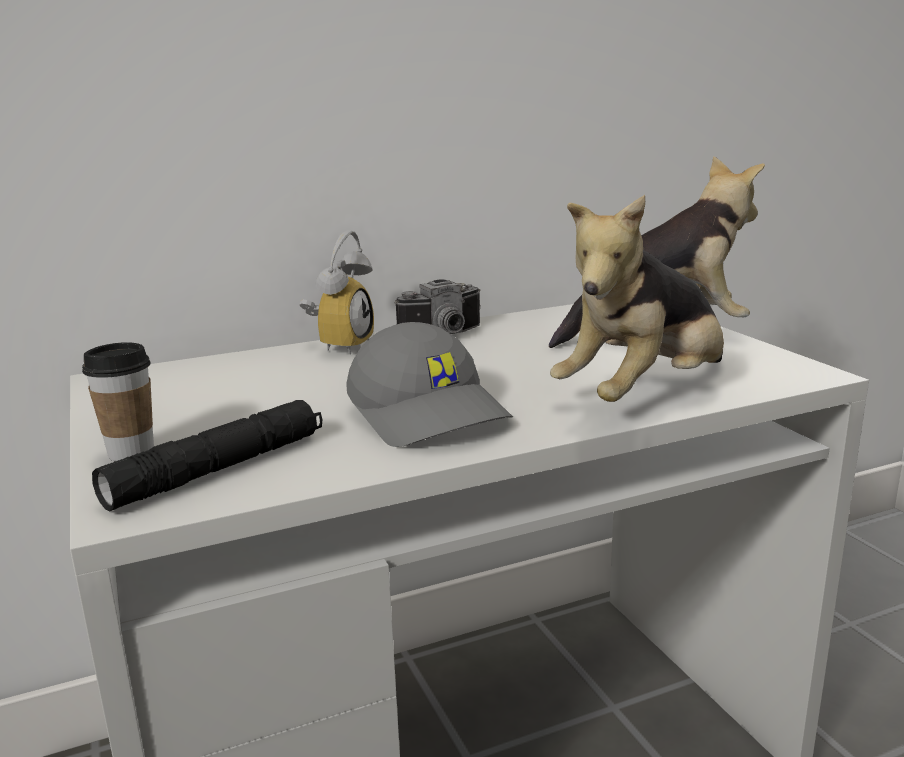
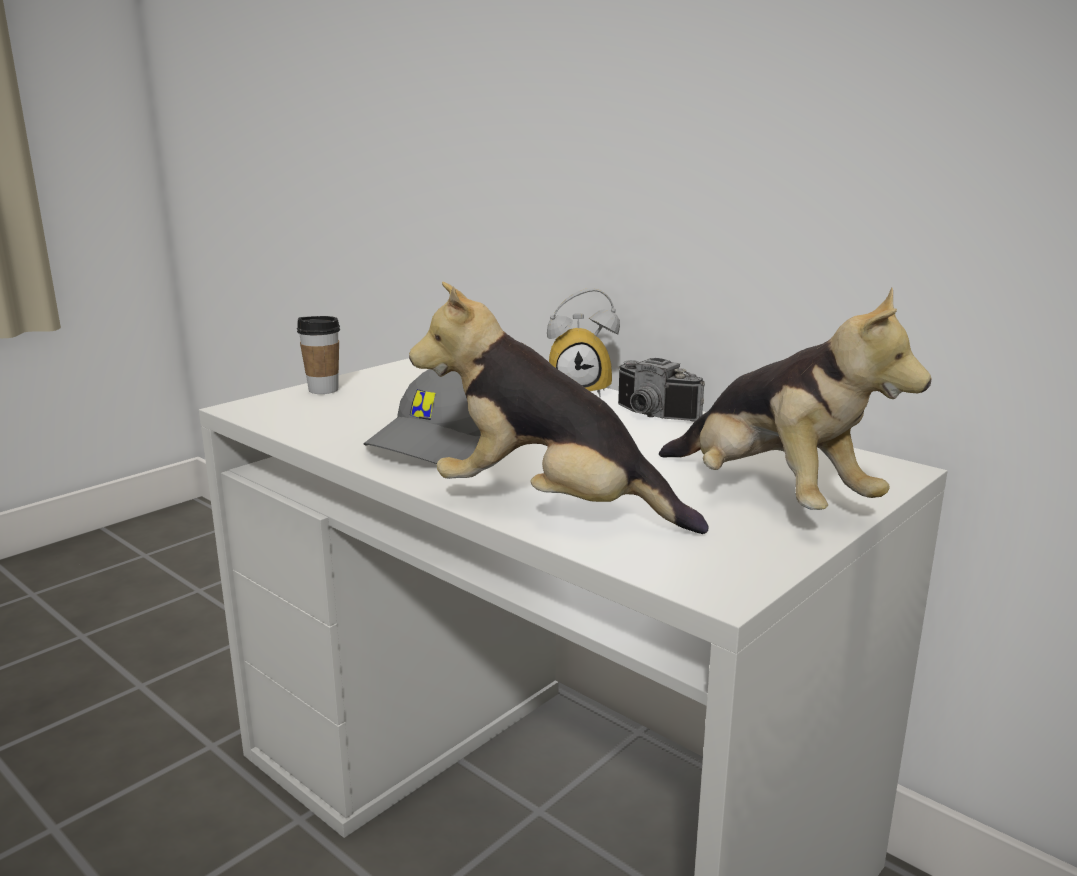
camera: 65 degrees right, 0 degrees up
black flashlight [92,400,322,512] -> none

